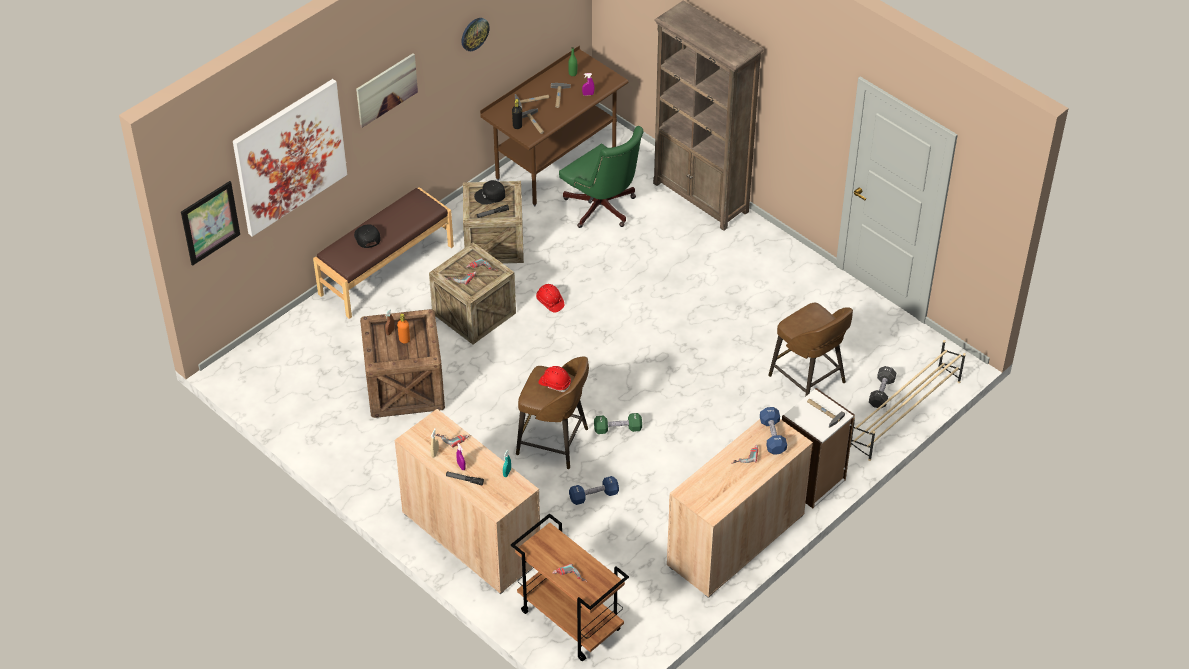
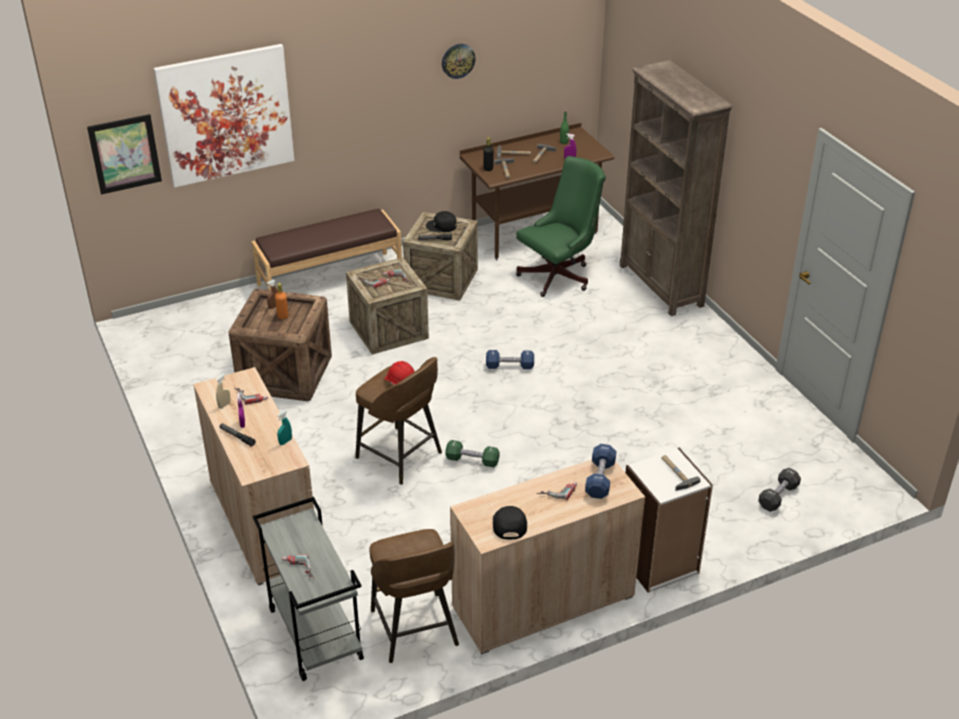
camera: 20 degrees right, 10 degrees down
black cap [354,224,381,248] -> black cap moved to [493,506,527,539]
picture [356,53,418,128] -> none
brown cart [511,513,629,661] -> grey cart [253,497,364,681]
red hard hat [536,284,564,313] -> none
green office chair [559,126,644,228] -> green office chair turned 105 degrees counterclockwise [516,156,606,297]
blue dumbbell [569,476,619,505] -> blue dumbbell moved to [486,350,534,369]
brown stool [768,302,853,397] -> brown stool moved to [369,529,459,663]
beige shoe rack [850,340,966,461] -> none

